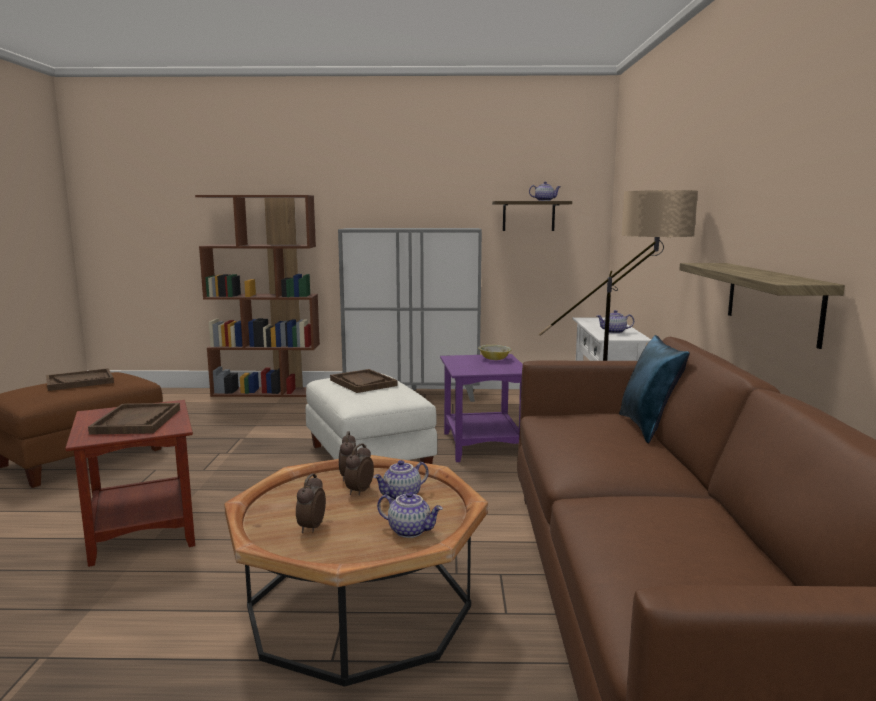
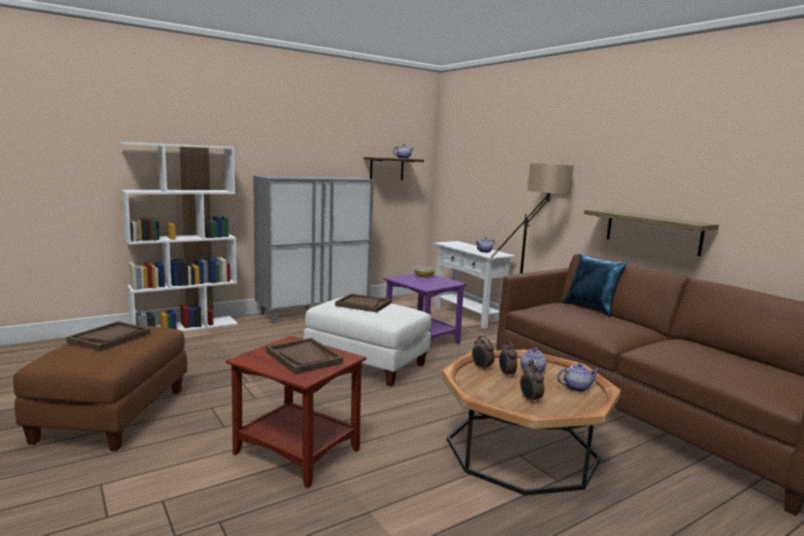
camera: 35 degrees left, 0 degrees up
brown bookcase [195,195,320,397] -> white bookcase [118,142,238,332]

